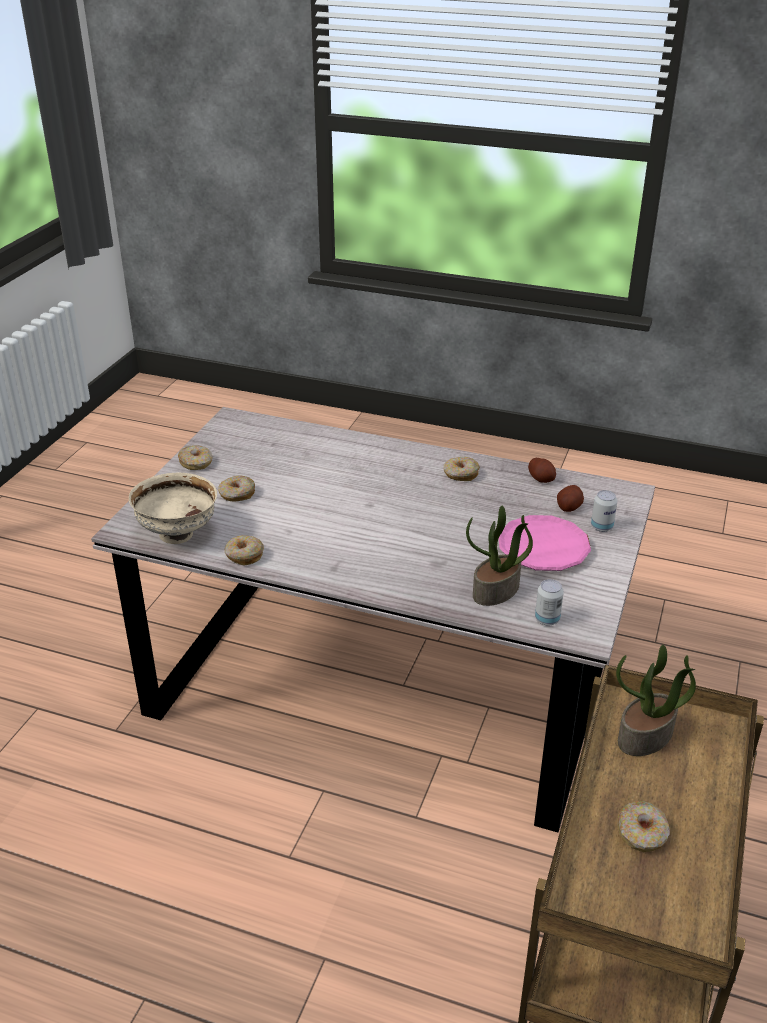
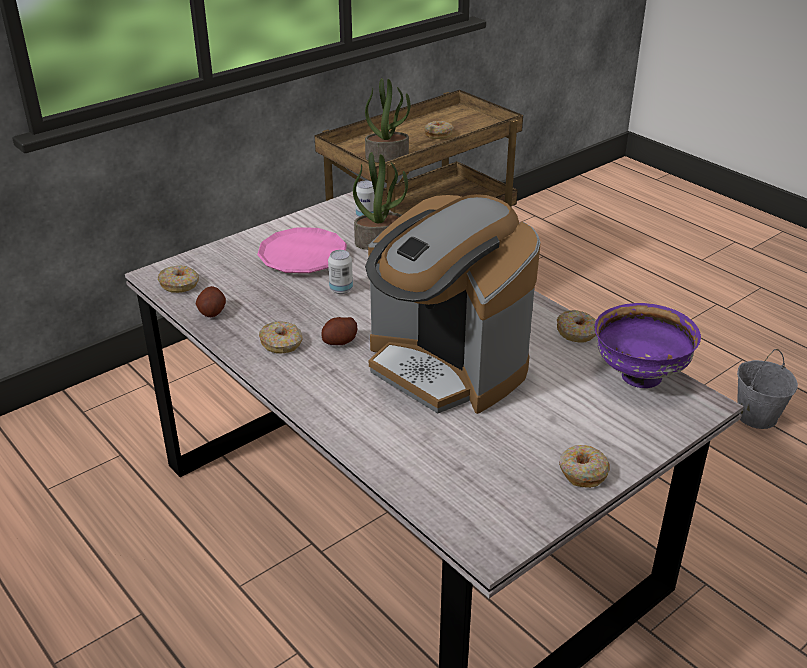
camera: 150 degrees left, 0 degrees up
beige bowl [129,473,217,544] -> purple bowl [595,303,701,388]
donut [218,475,255,501] -> donut moved to [158,266,199,293]
potato [557,485,584,512] -> potato moved to [321,317,357,345]
can [591,490,617,532] -> can moved to [328,250,353,294]
none -> coffee machine [365,194,541,414]
none -> grey bucket [737,349,798,429]

